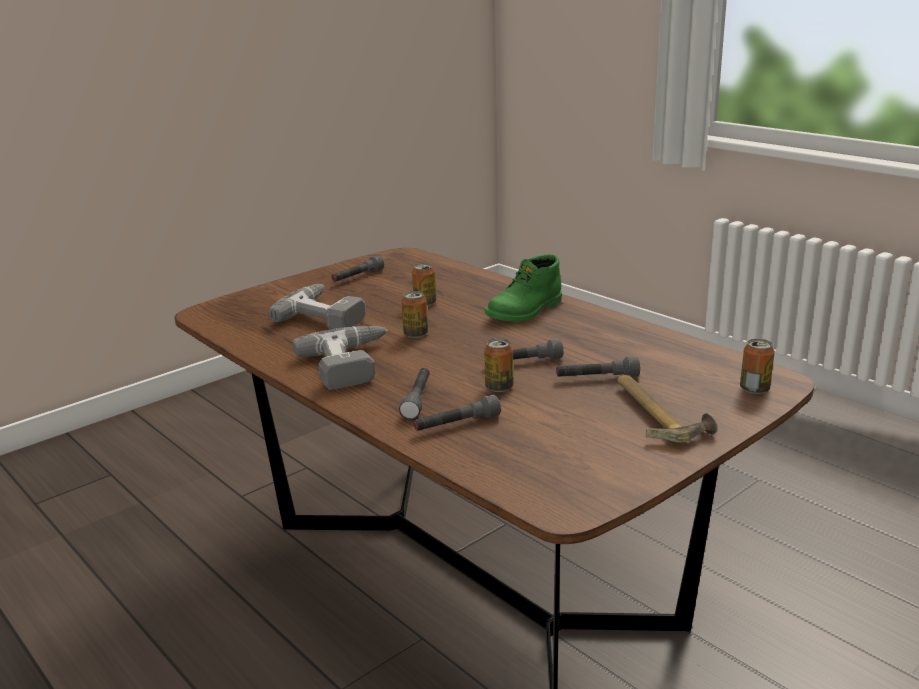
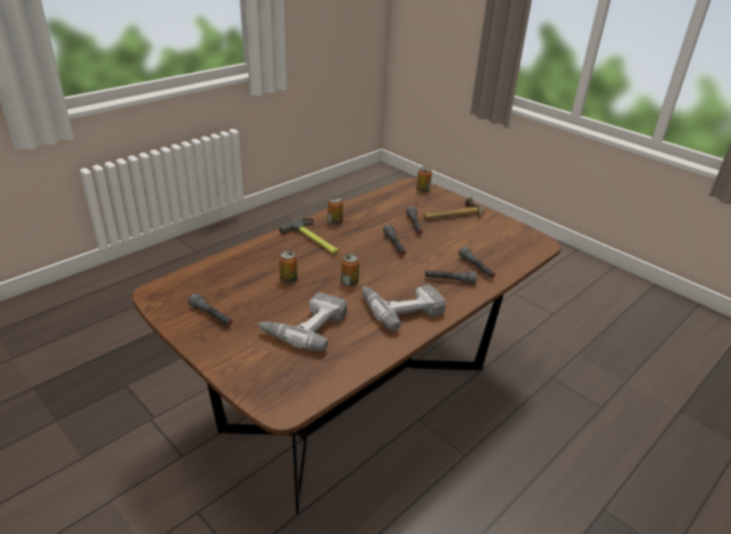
camera: 95 degrees left, 10 degrees up
can [484,338,513,392] -> can moved to [328,196,343,225]
green boot [485,254,562,322] -> hammer [279,218,339,254]

